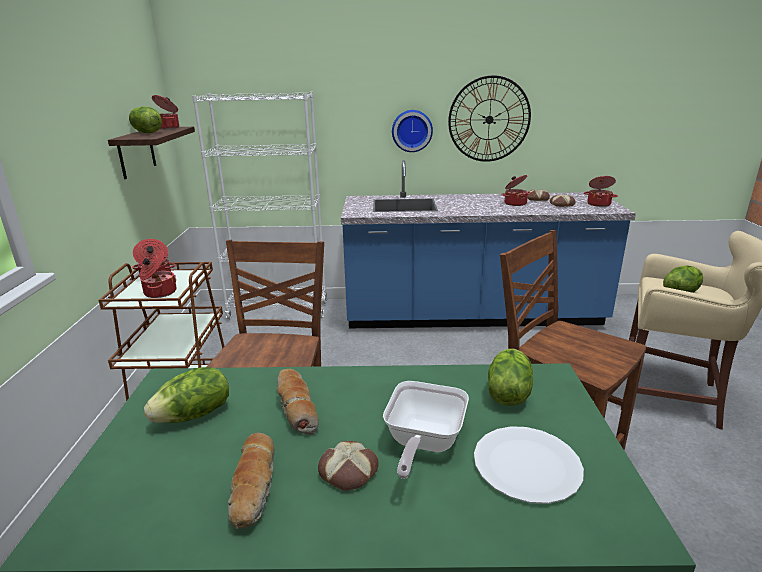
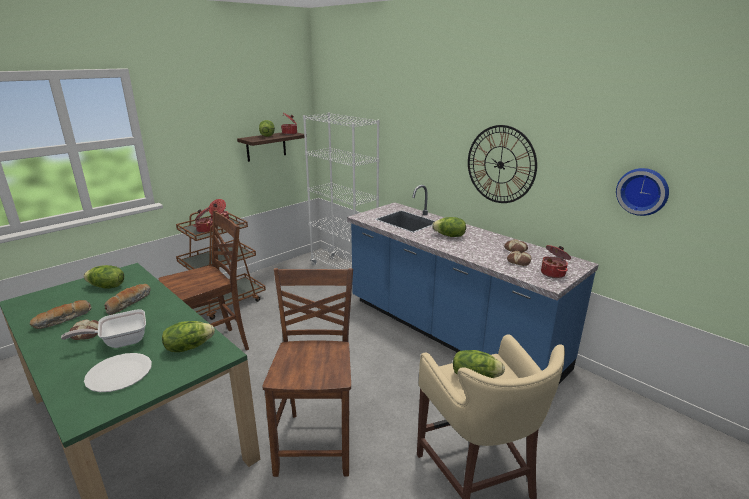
camera: 45 degrees right, 0 degrees up
wall clock [392,110,433,152] -> wall clock moved to [616,168,669,216]
cooking pot [501,175,531,206] -> none
none -> lettuce [432,217,466,237]

